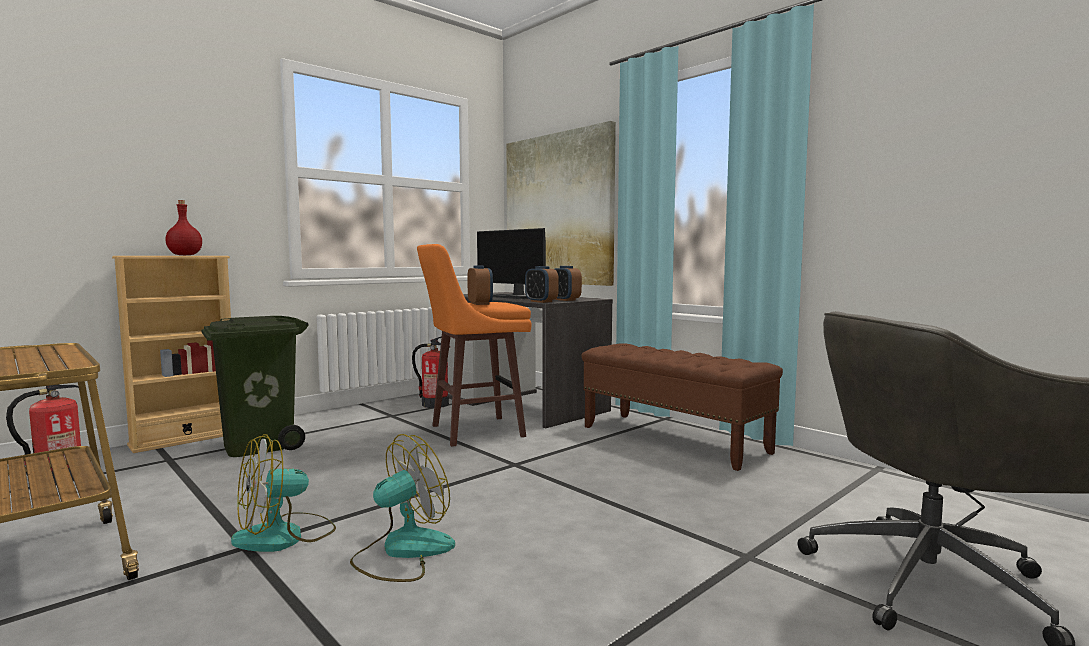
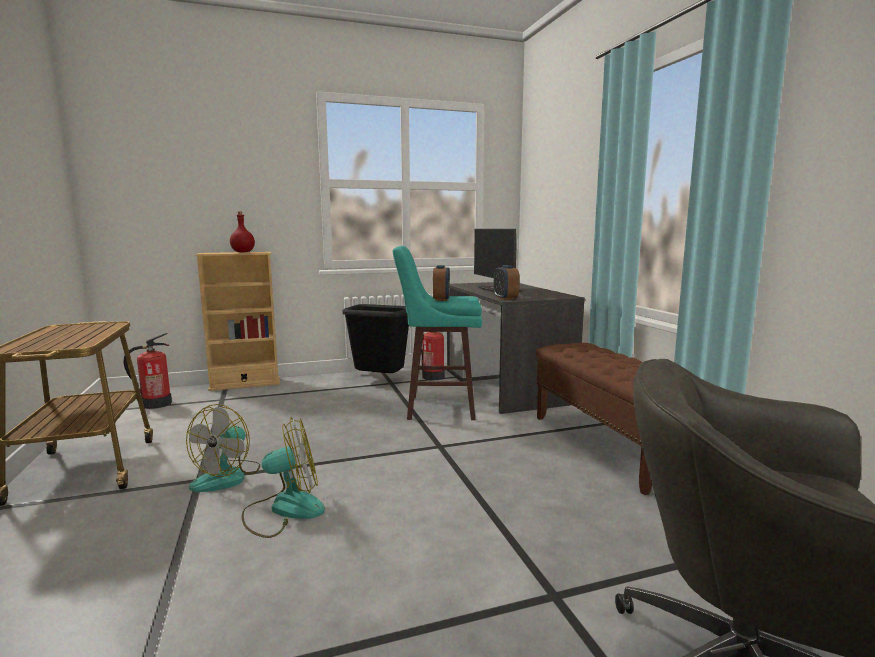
camera: 25 degrees right, 5 degrees up
green trash can [201,316,309,457] -> none
fan [231,434,336,552] -> fan turned 60 degrees counterclockwise [186,404,260,492]
orange stool [417,244,532,447] -> turquoise stool [393,246,482,420]
picture [507,121,616,286] -> none
alarm clock [555,266,582,301] -> none
none -> black trash can [342,304,409,373]

